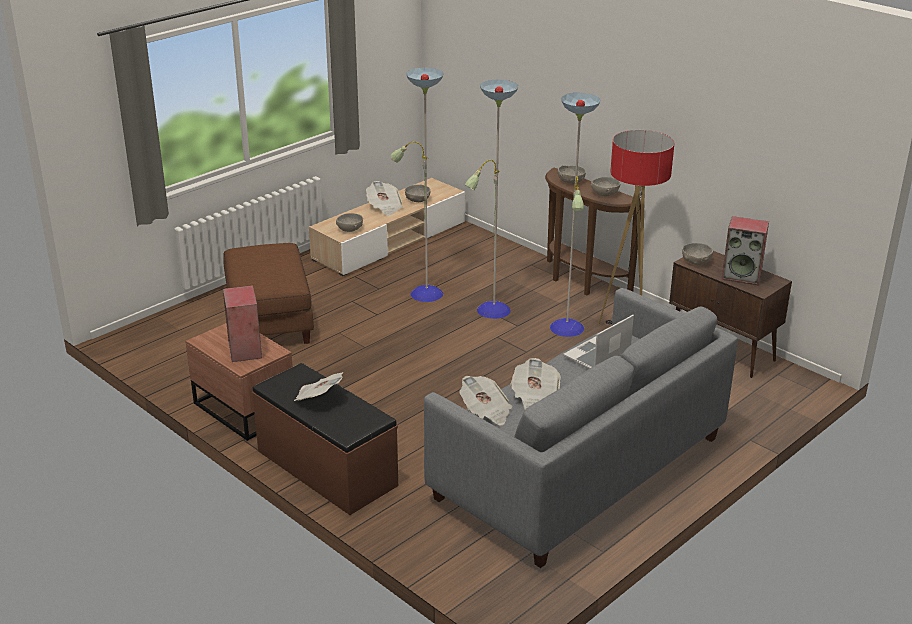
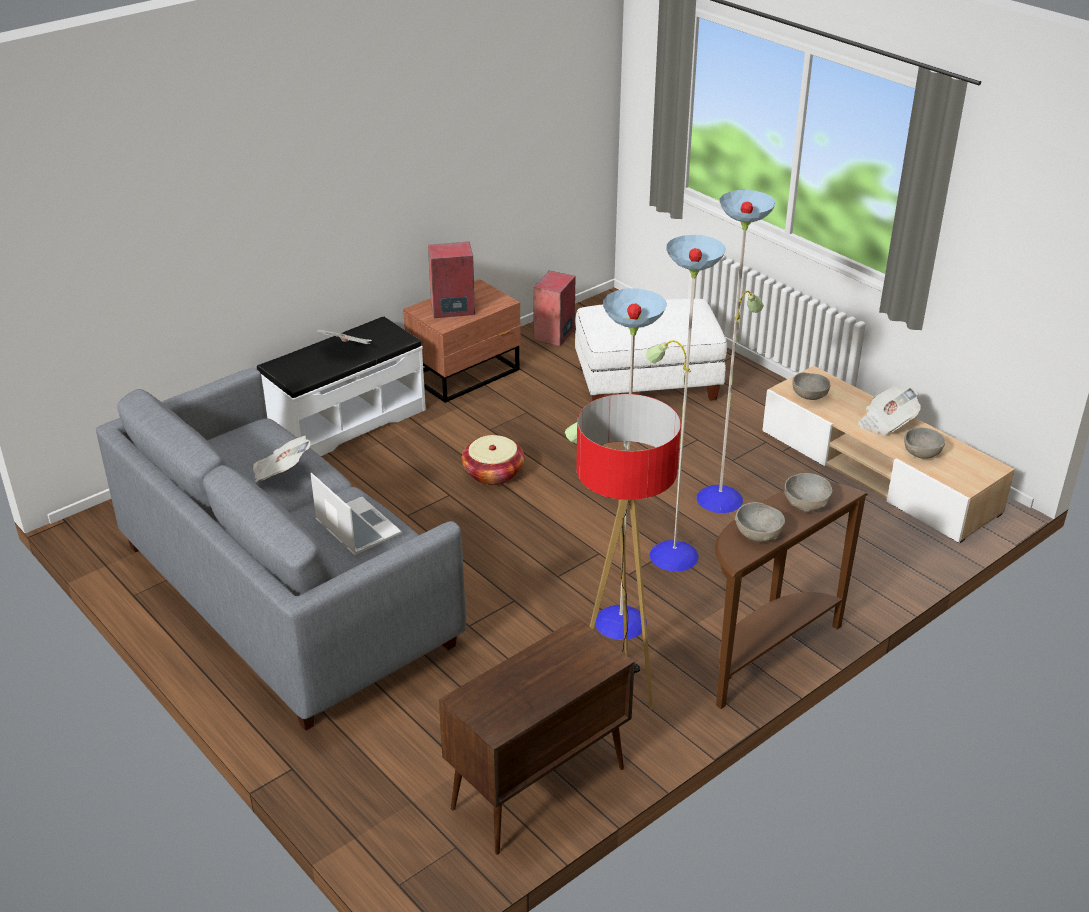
camera: 95 degrees right, 5 degrees up
brown ottoman [223,243,314,344] -> white ottoman [575,299,727,401]
brown bench [252,363,398,515] -> white bench [257,317,426,456]
newspaper [459,376,512,425] -> none
grey bowl [682,243,713,265] -> none
speaker [721,216,769,285] -> speaker moved to [533,271,575,346]
none -> basket [462,435,524,485]

